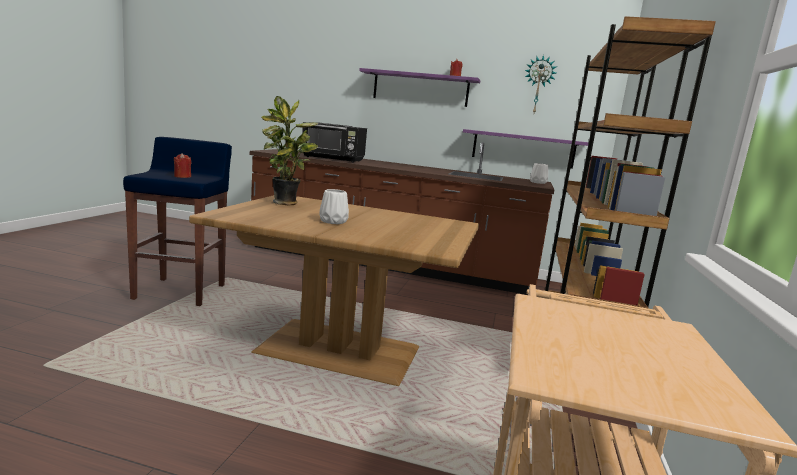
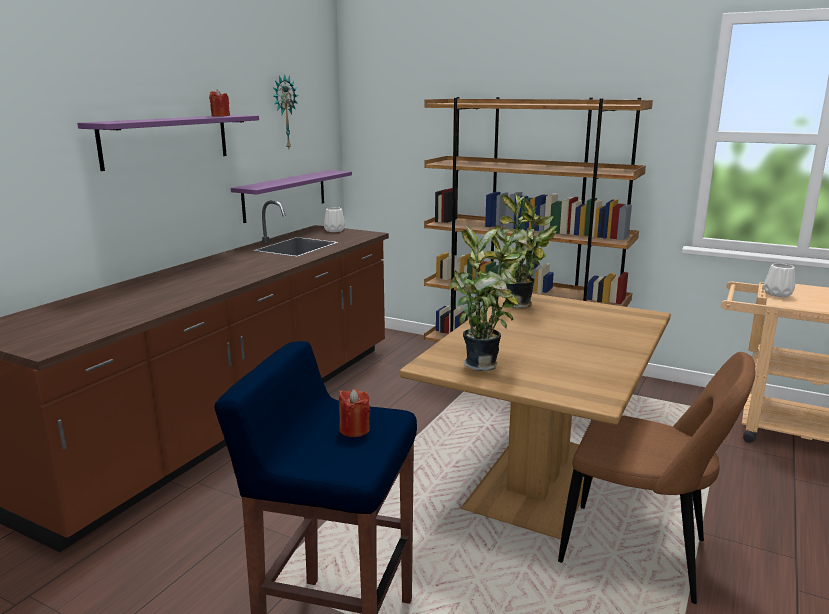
camera: 75 degrees left, 5 degrees up
black microwave [302,122,367,163] -> none
white vase [319,189,349,224] -> white vase moved to [764,263,795,297]
none -> potted plant [494,194,557,308]
none -> brown chair [558,352,755,604]

